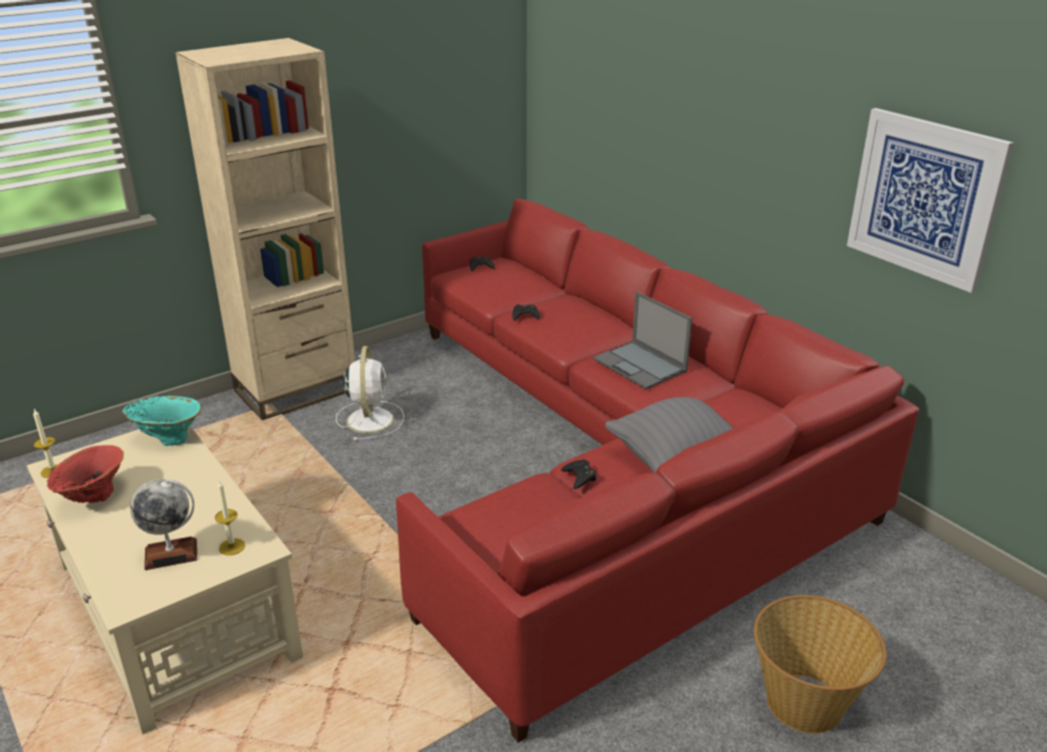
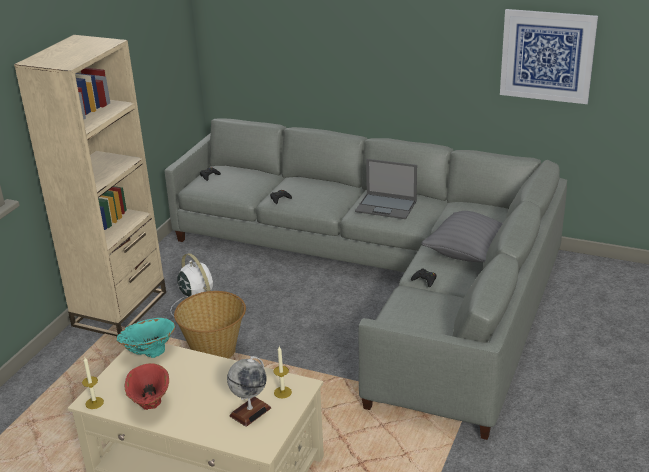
camera: 30 degrees left, 0 degrees up
red sofa [396,199,919,743] -> grey sofa [165,118,567,440]
basket [754,595,887,734] -> basket moved to [174,291,246,359]

